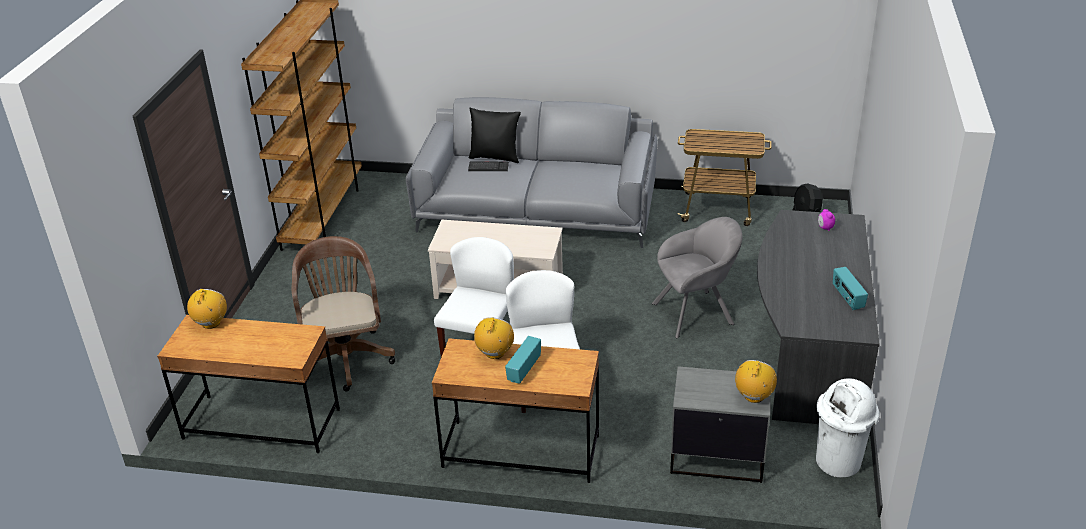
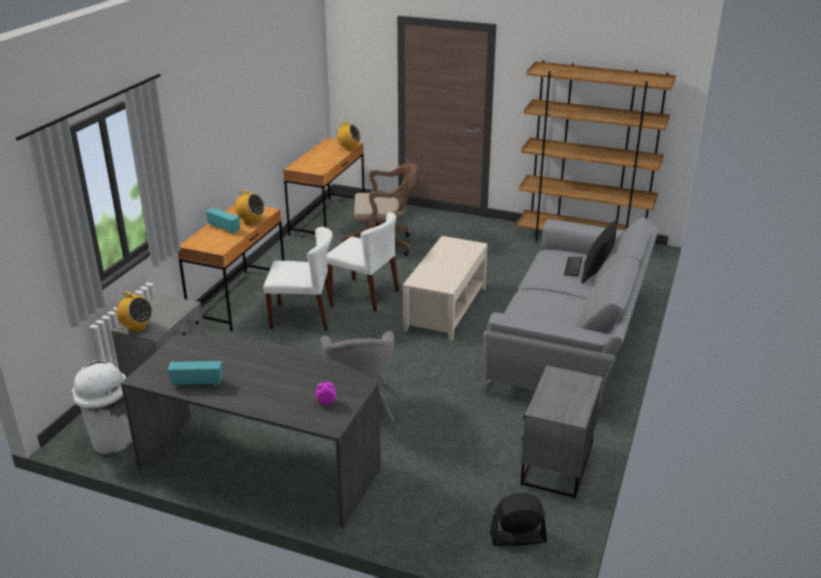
camera: 100 degrees right, 5 degrees down
cart [677,129,771,226] -> grey nightstand [521,366,603,499]

